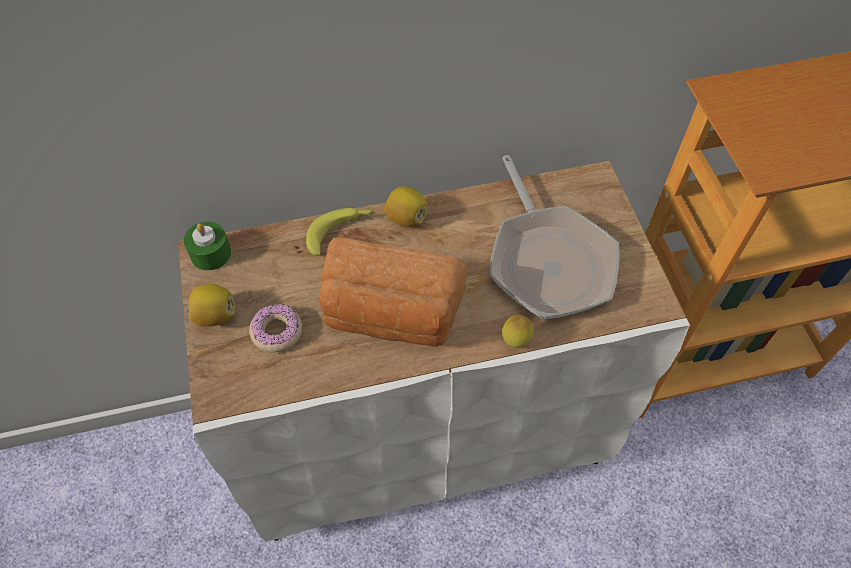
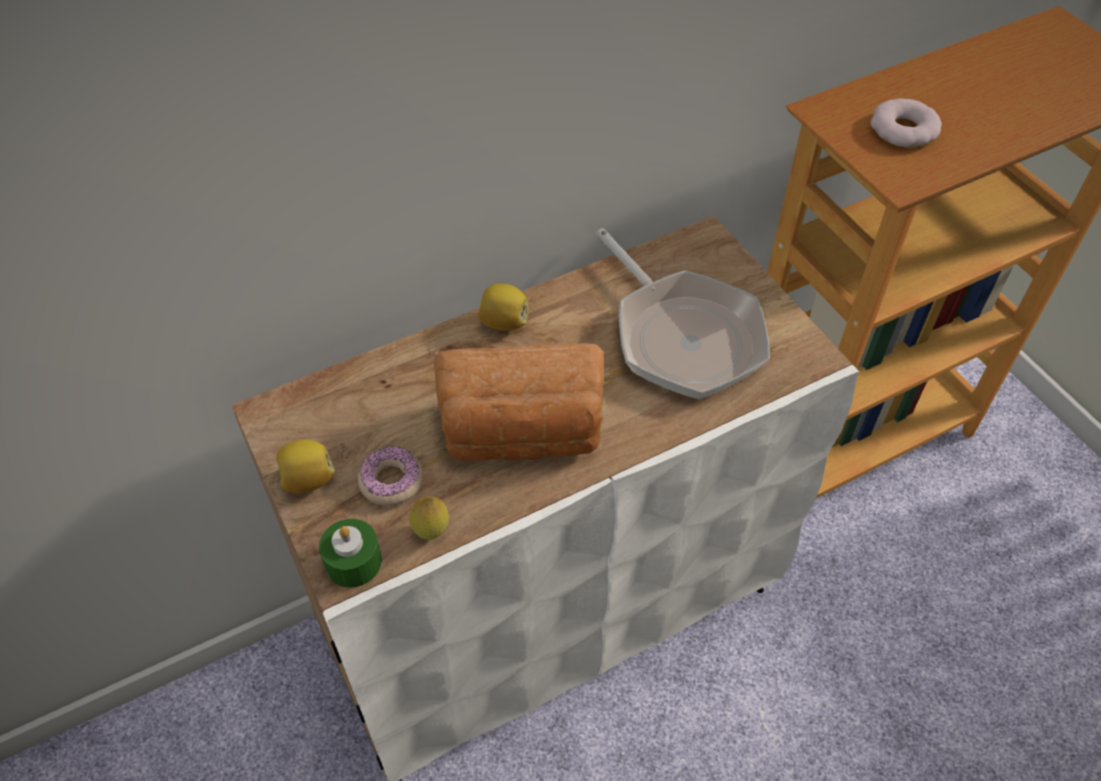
camera: 15 degrees left, 5 degrees down
green candle [184,222,231,270] -> green candle moved to [319,519,382,588]
banana [306,208,373,256] -> none
lemon [502,314,534,348] -> lemon moved to [409,496,449,540]
none -> donut [871,98,942,148]

